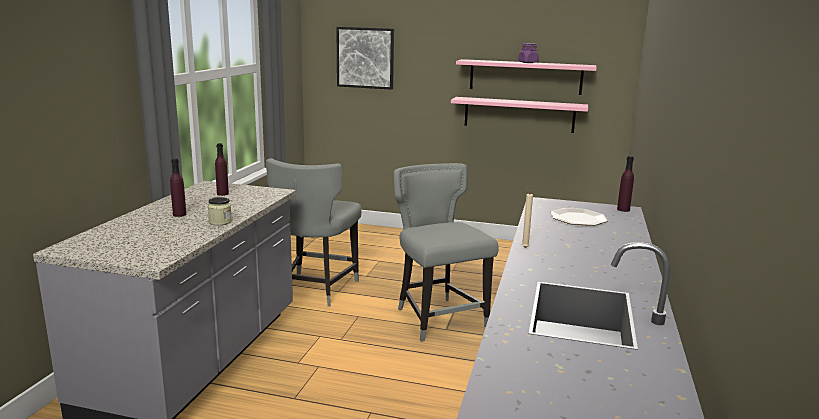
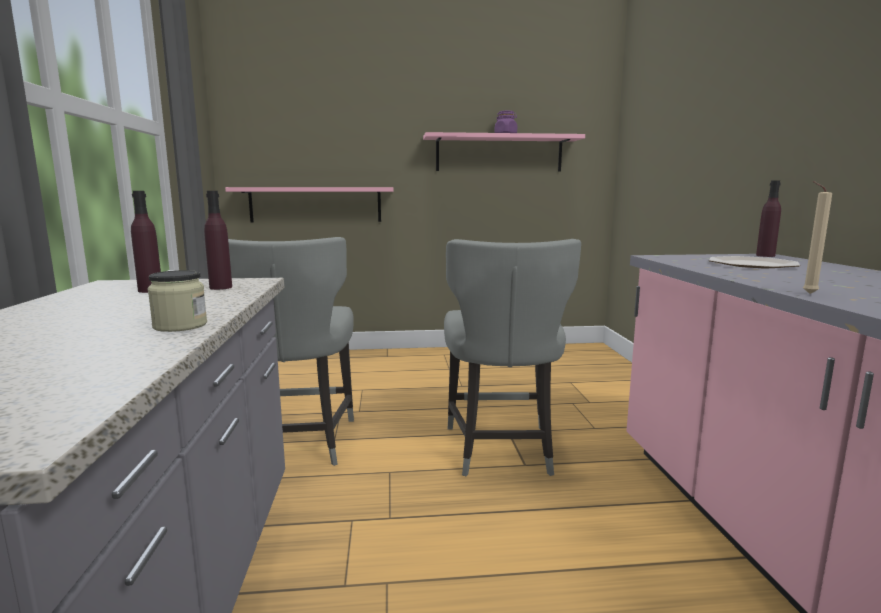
camera: 20 degrees left, 5 degrees down
purple bottle [170,158,186,217] -> purple bottle moved to [204,191,232,290]
picture [336,27,394,90] -> none
grey chair [394,163,499,342] -> grey chair turned 135 degrees counterclockwise [444,239,581,476]
pink shelf [451,97,588,133] -> pink shelf moved to [225,187,393,223]

